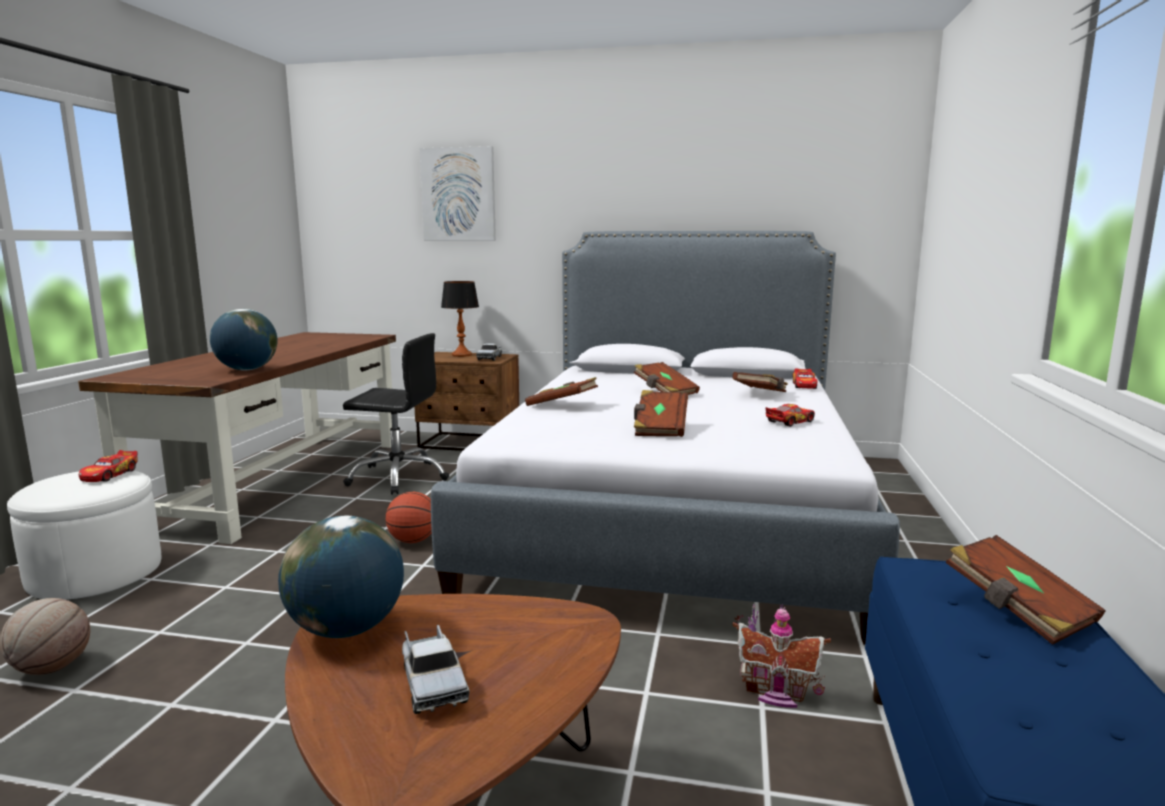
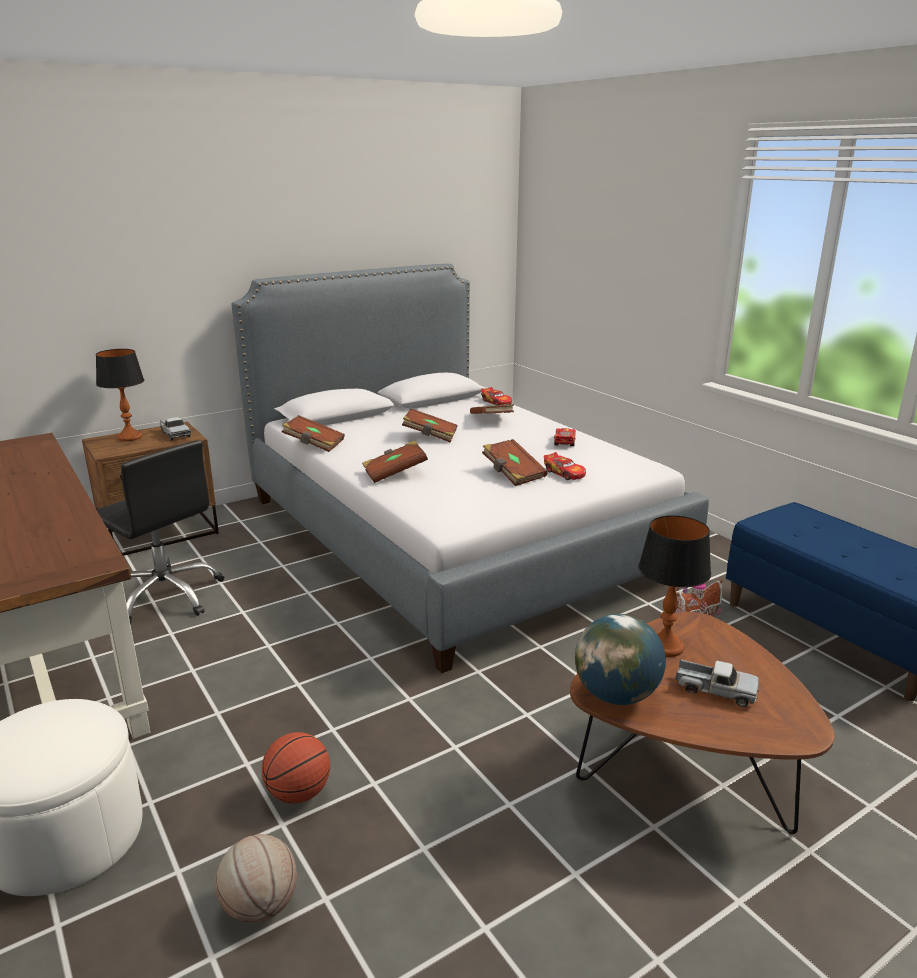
camera: 45 degrees left, 10 degrees up
toy car [79,450,138,482] -> toy car moved to [544,452,586,480]
globe [210,309,278,371] -> none
black office chair [343,333,449,495] -> black office chair turned 75 degrees clockwise [96,440,224,624]
basketball [386,492,432,543] -> basketball moved to [262,732,330,804]
picture [420,146,496,241] -> none
brown book [946,535,1105,645] -> brown book moved to [282,415,345,452]
none -> table lamp [639,515,711,657]

